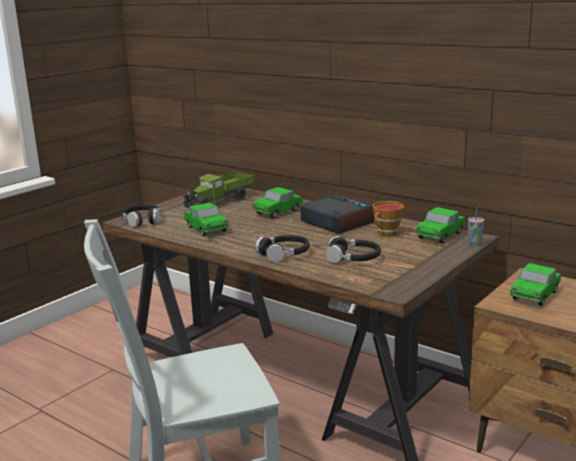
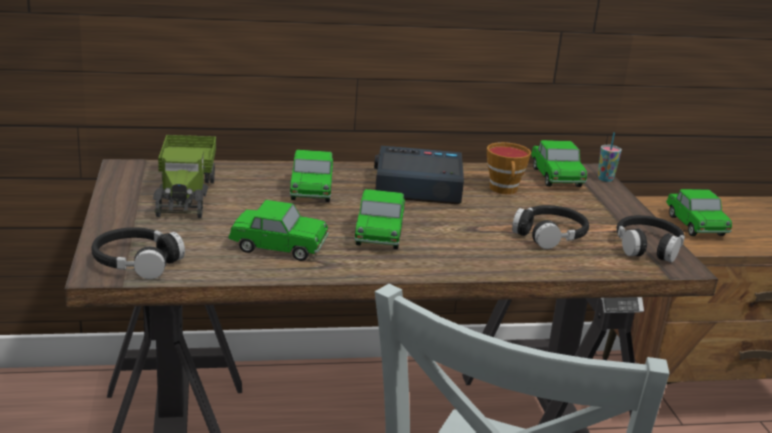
camera: 50 degrees left, 5 degrees up
black headphones [255,235,310,262] -> black headphones moved to [617,215,685,262]
none -> toy car [354,189,405,249]

